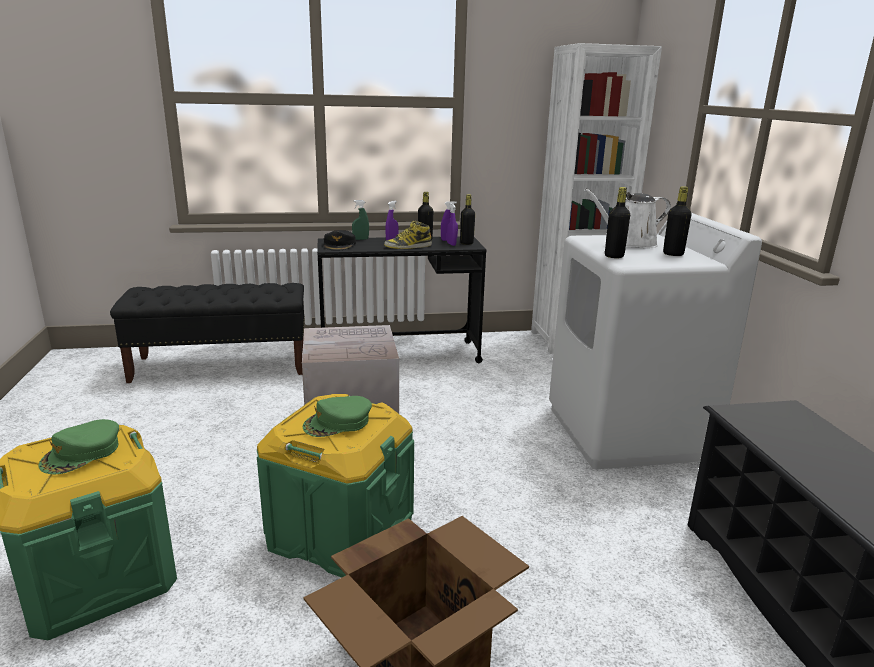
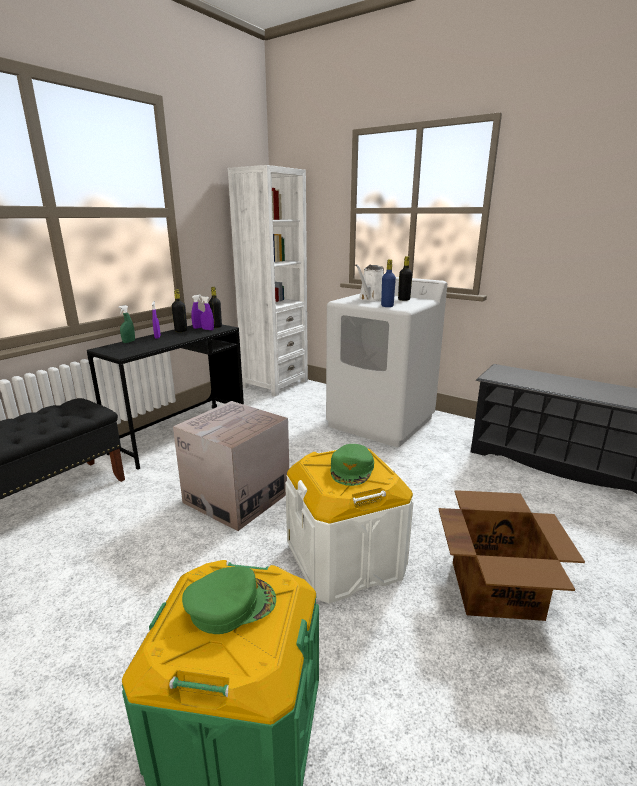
camera: 45 degrees left, 0 degrees up
green cap [38,419,119,474] -> green cap turned 90 degrees counterclockwise [182,566,276,634]
green storage box [257,394,414,578] -> white storage box [285,448,413,603]
black cap [324,230,356,251] -> none
boot [384,221,432,249] -> none
black bottle [605,187,630,258] -> blue bottle [381,259,396,307]

